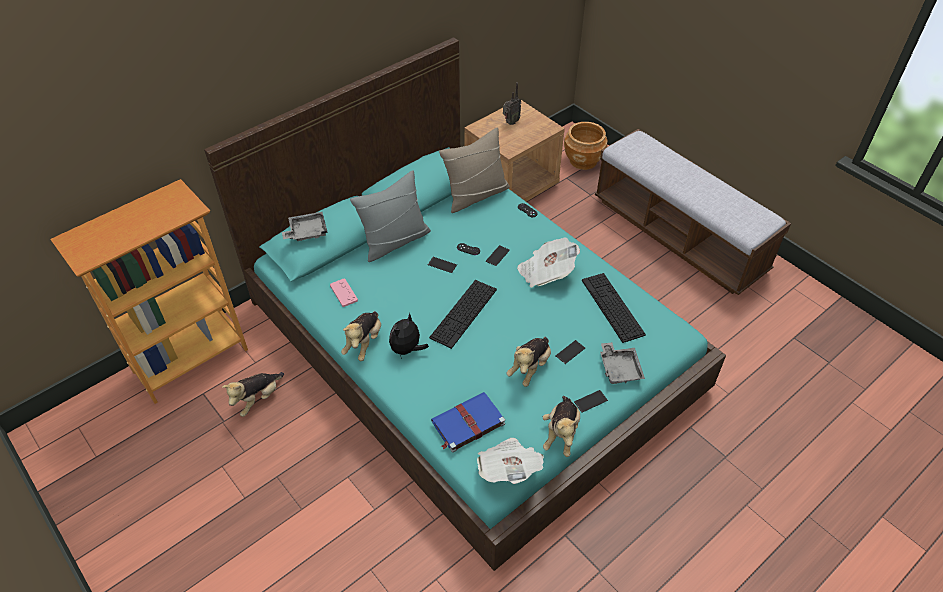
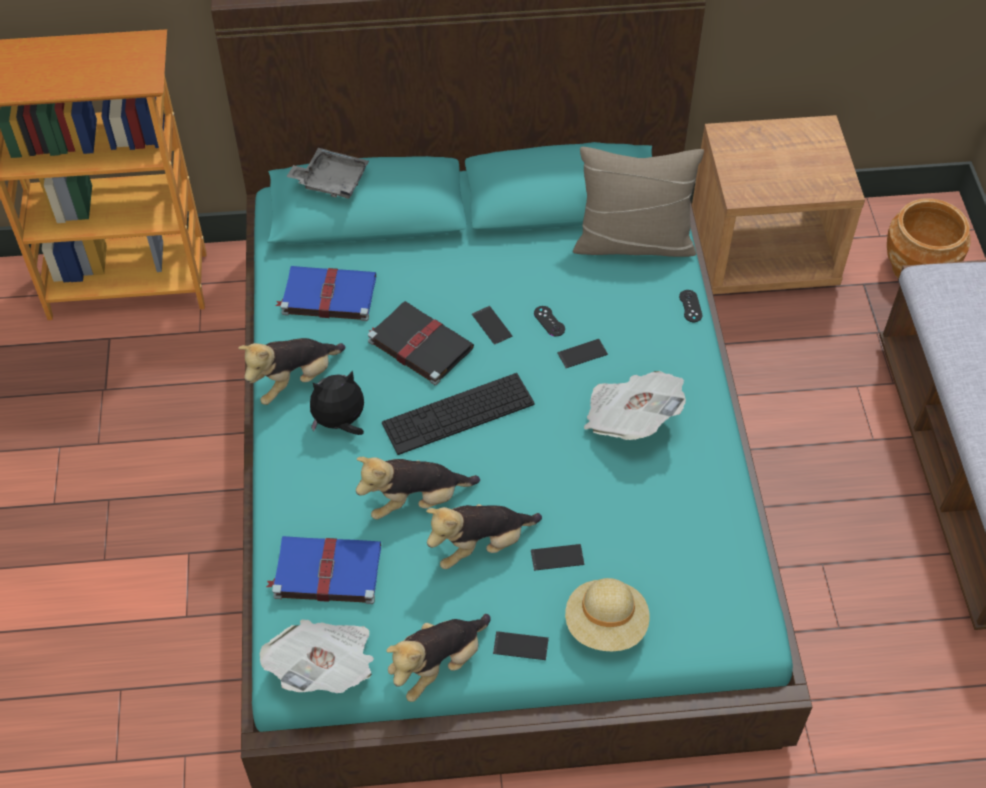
camera: 35 degrees right, 5 degrees up
plush toy [222,372,284,417] -> plush toy moved to [356,456,480,519]
pink game controller [330,279,358,307] -> blue book [275,266,376,321]
grey pillow [350,170,431,262] -> none
radio [503,82,521,125] -> none
keyboard [582,273,646,343] -> none
grey tray [600,342,645,384] -> beige hat [565,578,650,651]
none -> black book [368,301,474,385]

